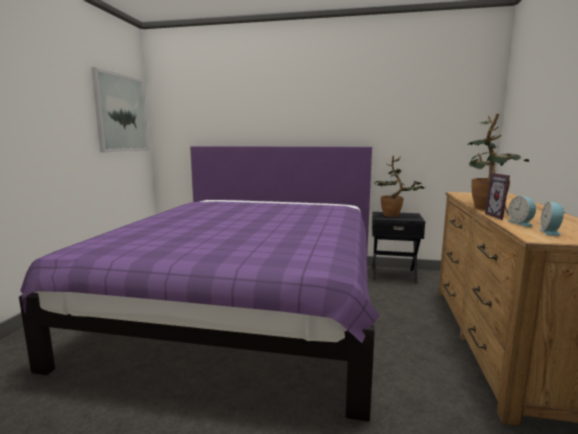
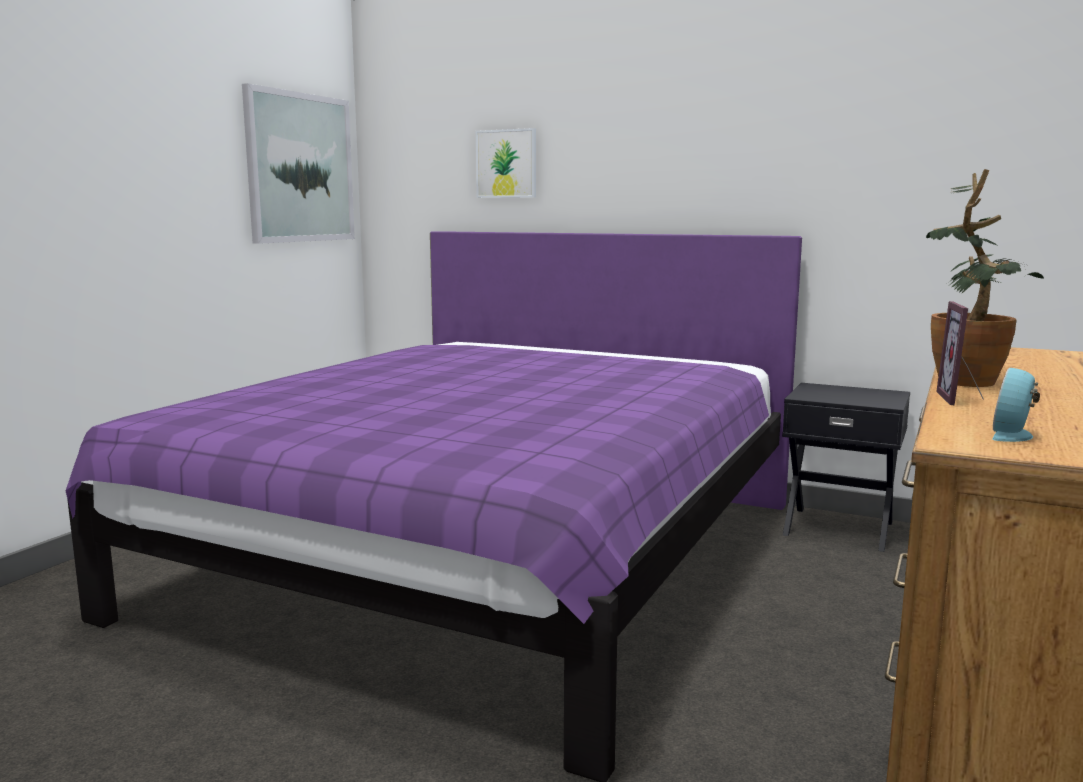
camera: 15 degrees right, 0 degrees up
potted plant [374,156,424,217] -> none
alarm clock [508,196,536,227] -> none
none -> picture [476,128,536,198]

